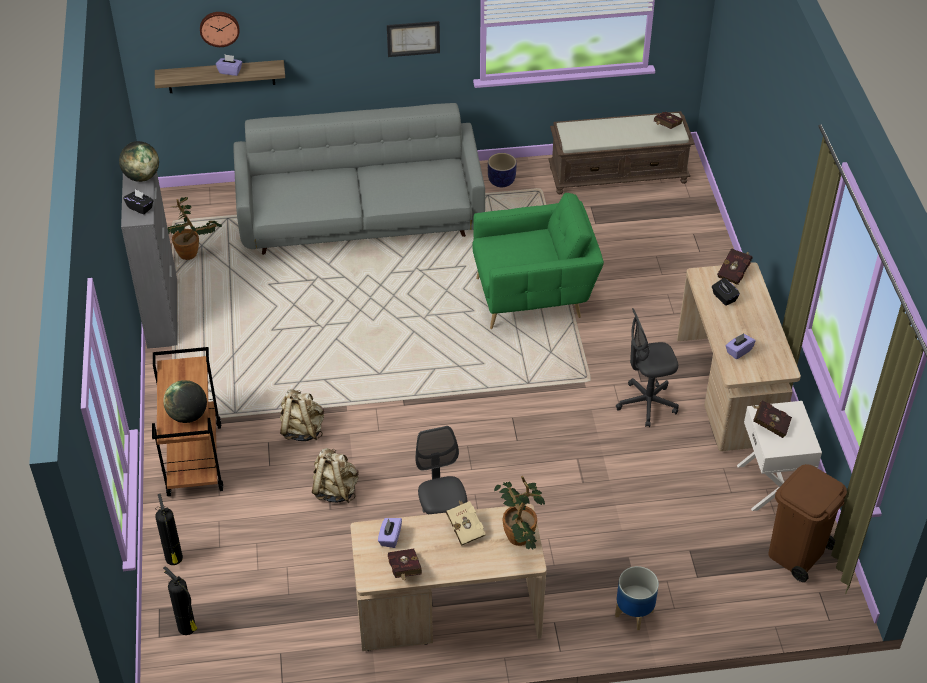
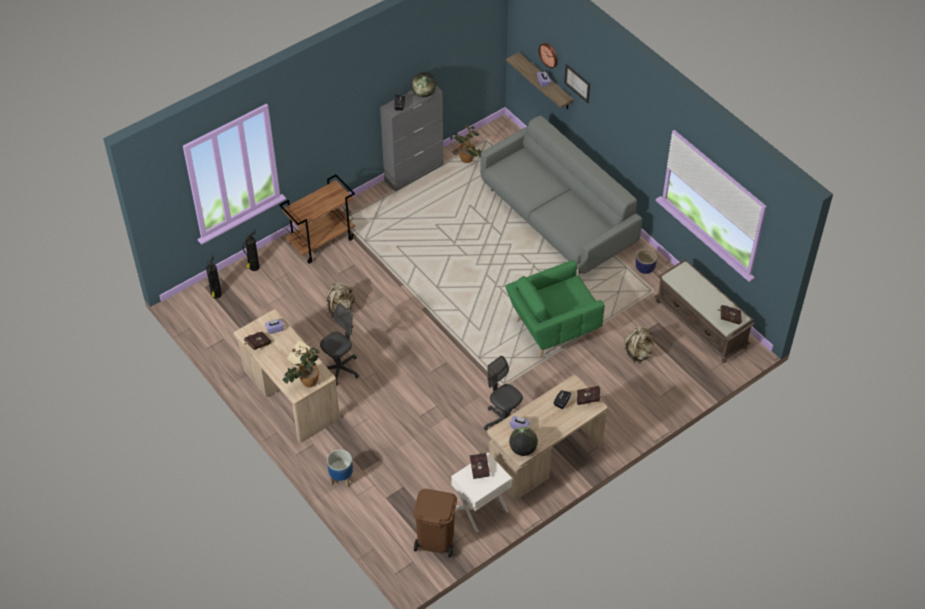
camera: 60 degrees right, 5 degrees up
globe [163,380,207,423] -> globe moved to [509,427,538,456]
beige backpack [280,389,324,441] -> beige backpack moved to [624,326,654,363]
picture [387,21,440,57] -> picture moved to [564,64,590,103]
green armchair [473,193,604,329] -> green armchair turned 105 degrees clockwise [505,260,605,358]

